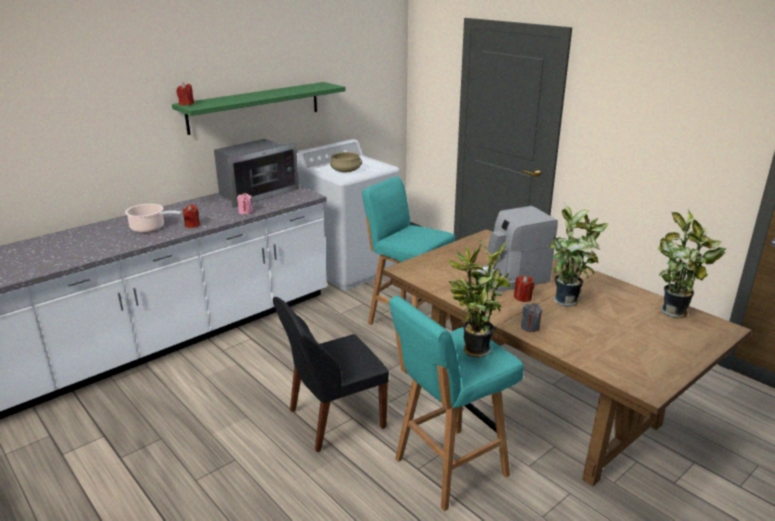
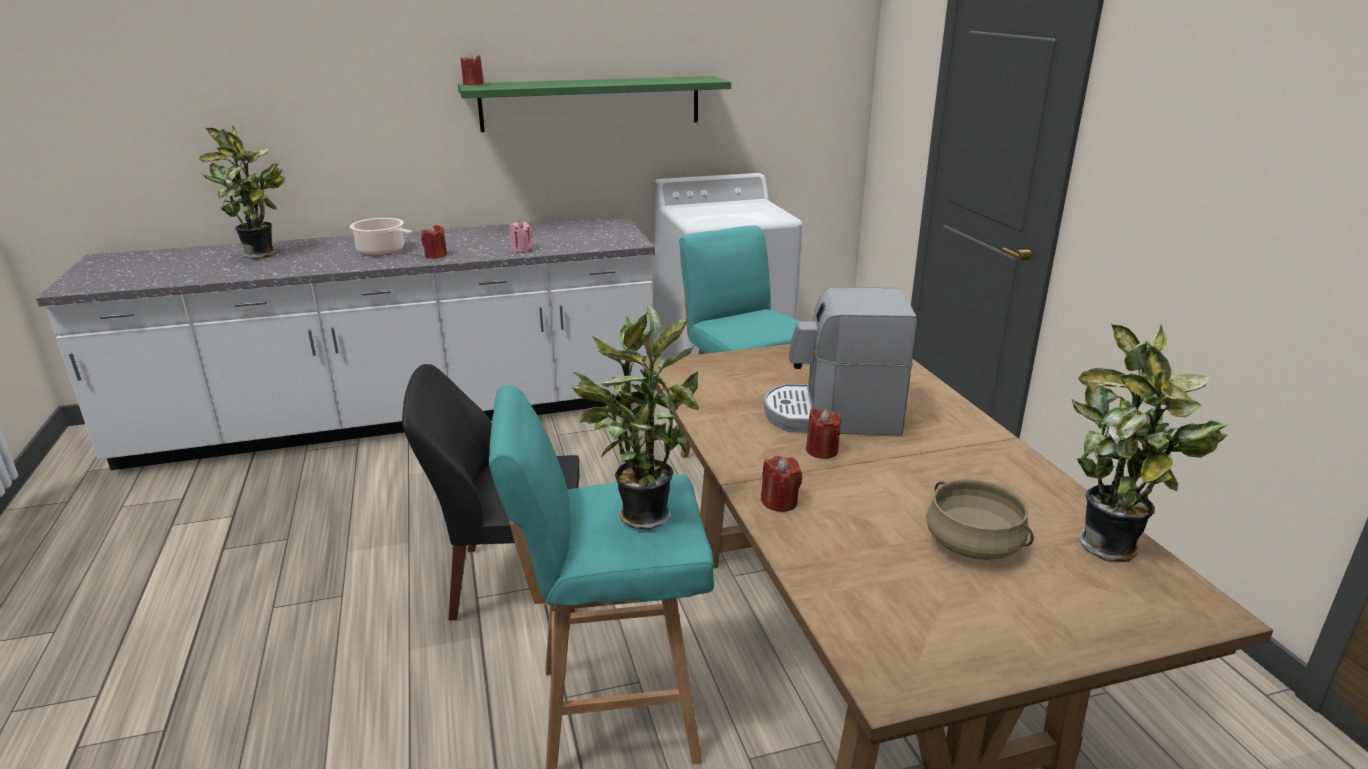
camera: 25 degrees right, 0 degrees up
microwave [214,139,299,208] -> none
beige cooking pot [330,152,362,172] -> beige cooking pot moved to [926,479,1034,560]
grey candle [521,303,542,332] -> red candle [761,456,802,512]
potted plant [549,203,609,307] -> potted plant moved to [199,125,285,259]

